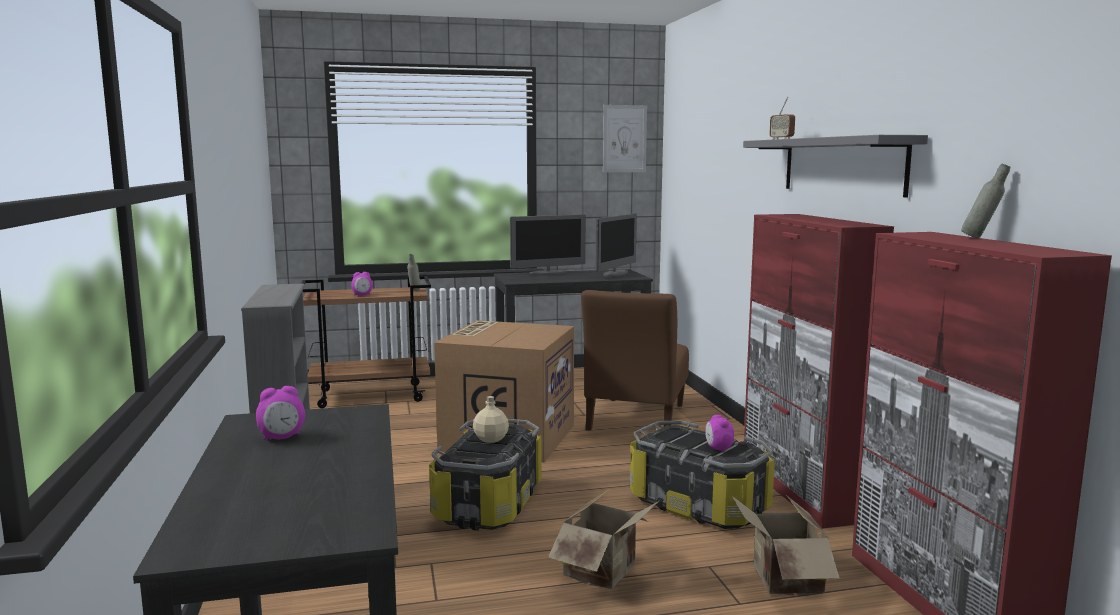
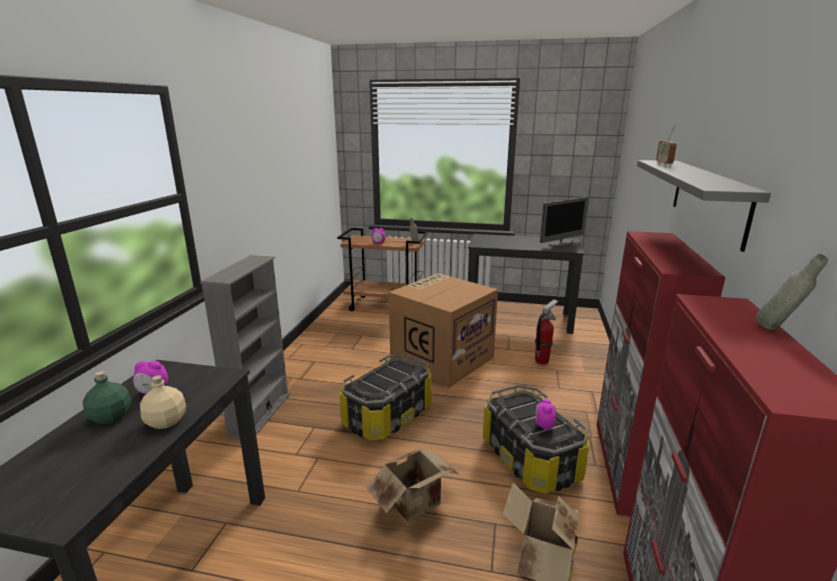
camera: 25 degrees right, 10 degrees up
beige bottle [473,396,509,443] -> beige bottle moved to [140,375,186,429]
monitor [510,214,586,275] -> none
brown chair [581,290,689,430] -> fire extinguisher [535,299,558,365]
picture [603,105,647,172] -> none
none -> green bottle [83,371,131,424]

